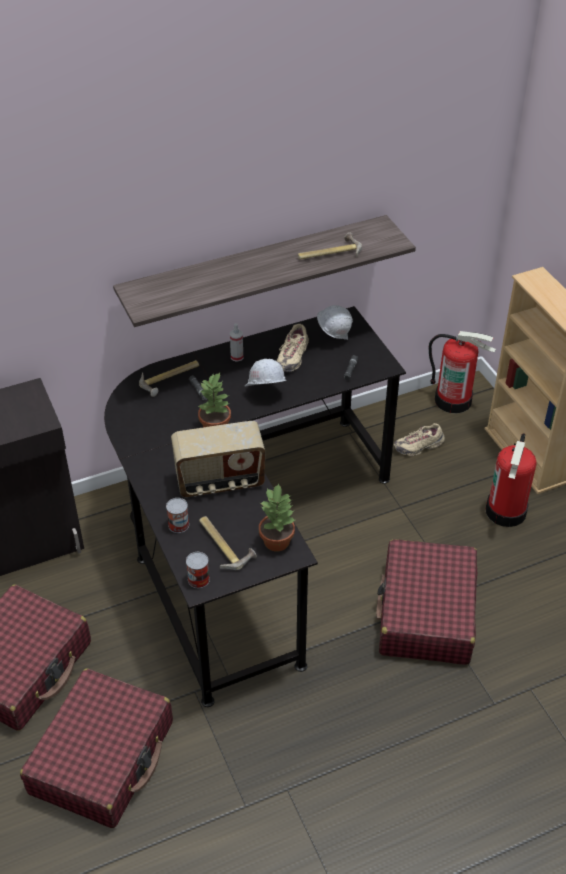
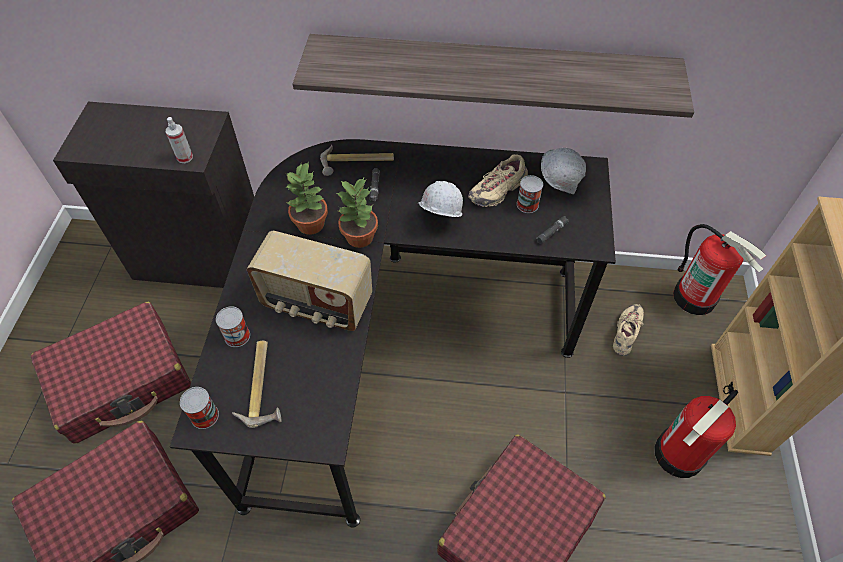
camera: 30 degrees right, 10 degrees up
spray bottle [230,323,243,362] -> spray bottle moved to [166,117,193,163]
potted plant [259,483,295,551] -> potted plant moved to [286,161,328,235]
hammer [298,233,362,259] -> none
beige shoe [394,423,445,456] -> beige shoe turned 105 degrees clockwise [613,304,644,356]
none -> can [517,175,543,213]

